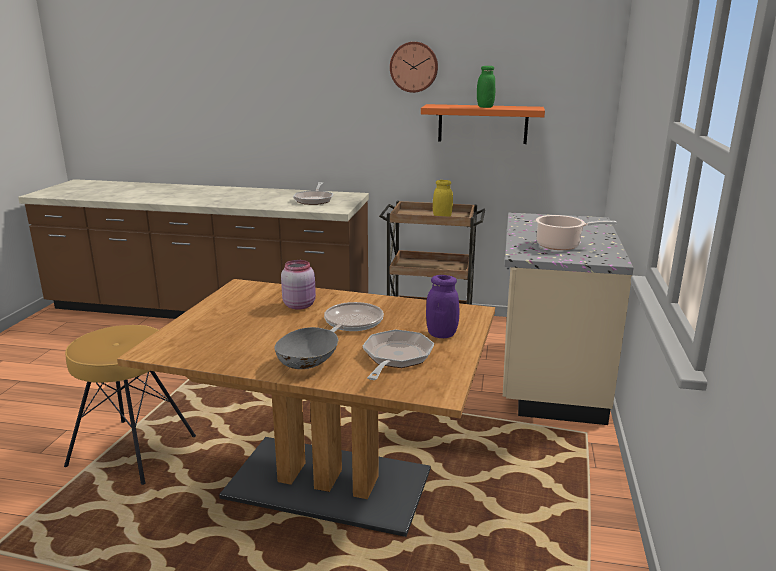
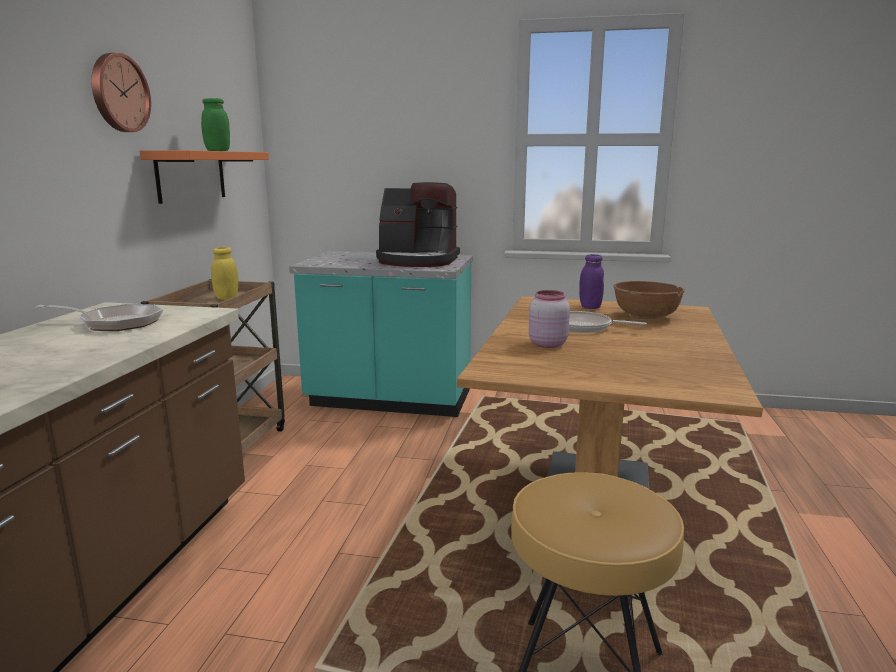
camera: 90 degrees left, 5 degrees down
grey bowl [275,327,338,369] -> none
frying pan [363,329,434,380] -> brown bowl [613,281,685,319]
beige counter [503,213,634,425] -> turquoise counter [289,251,473,417]
cooking pot [536,215,617,250] -> coffee machine [376,182,460,267]

